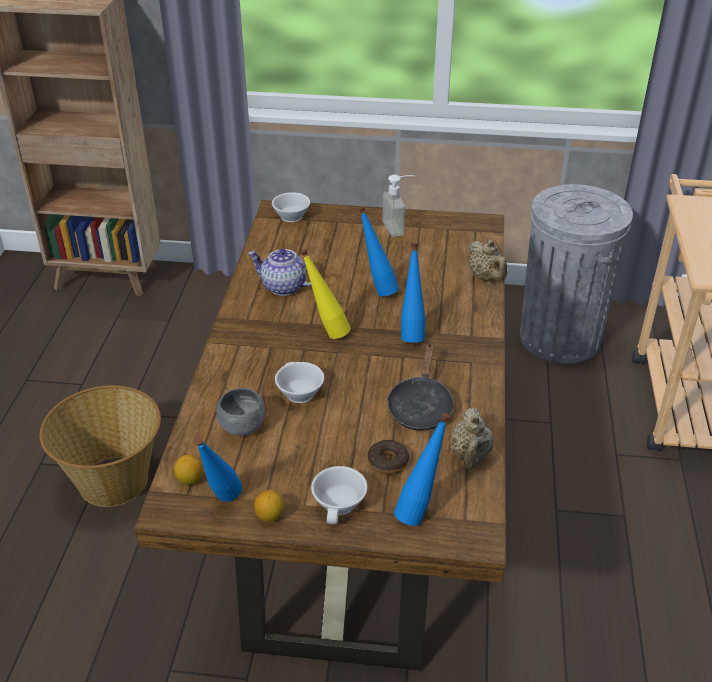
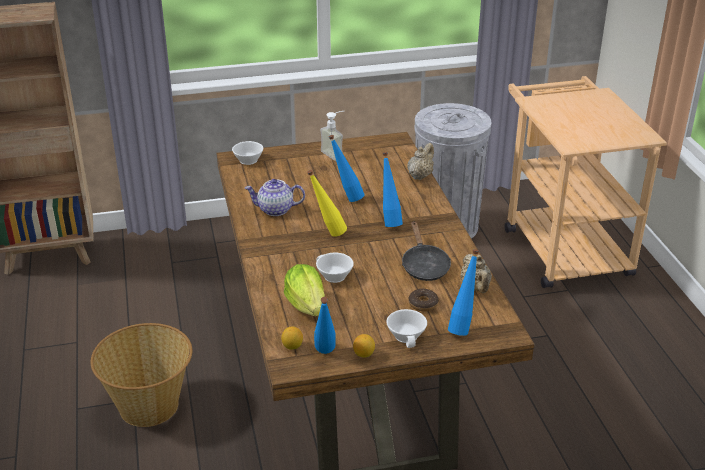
camera: 20 degrees left, 5 degrees down
grey bowl [216,388,265,436] -> lettuce [284,264,325,316]
beige teapot [468,240,507,282] -> beige teapot turned 105 degrees counterclockwise [407,143,434,180]

